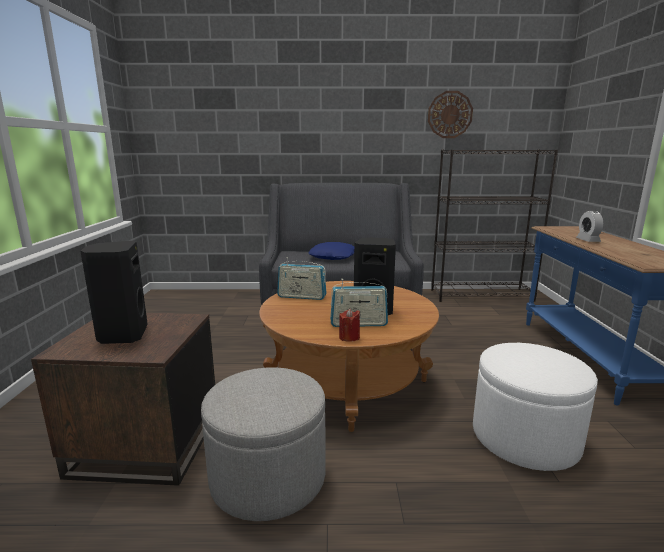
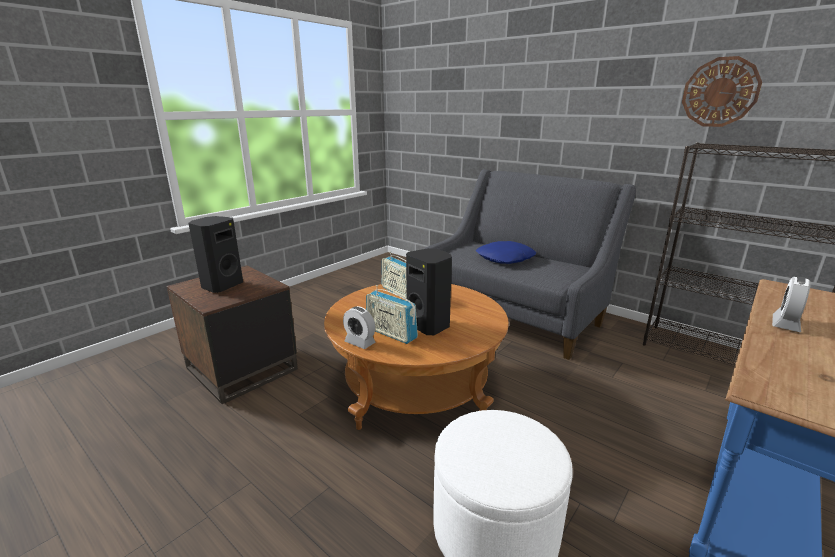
camera: 40 degrees right, 5 degrees up
grey ottoman [201,367,326,521] -> none
red candle [339,308,360,342] -> alarm clock [343,306,375,349]

